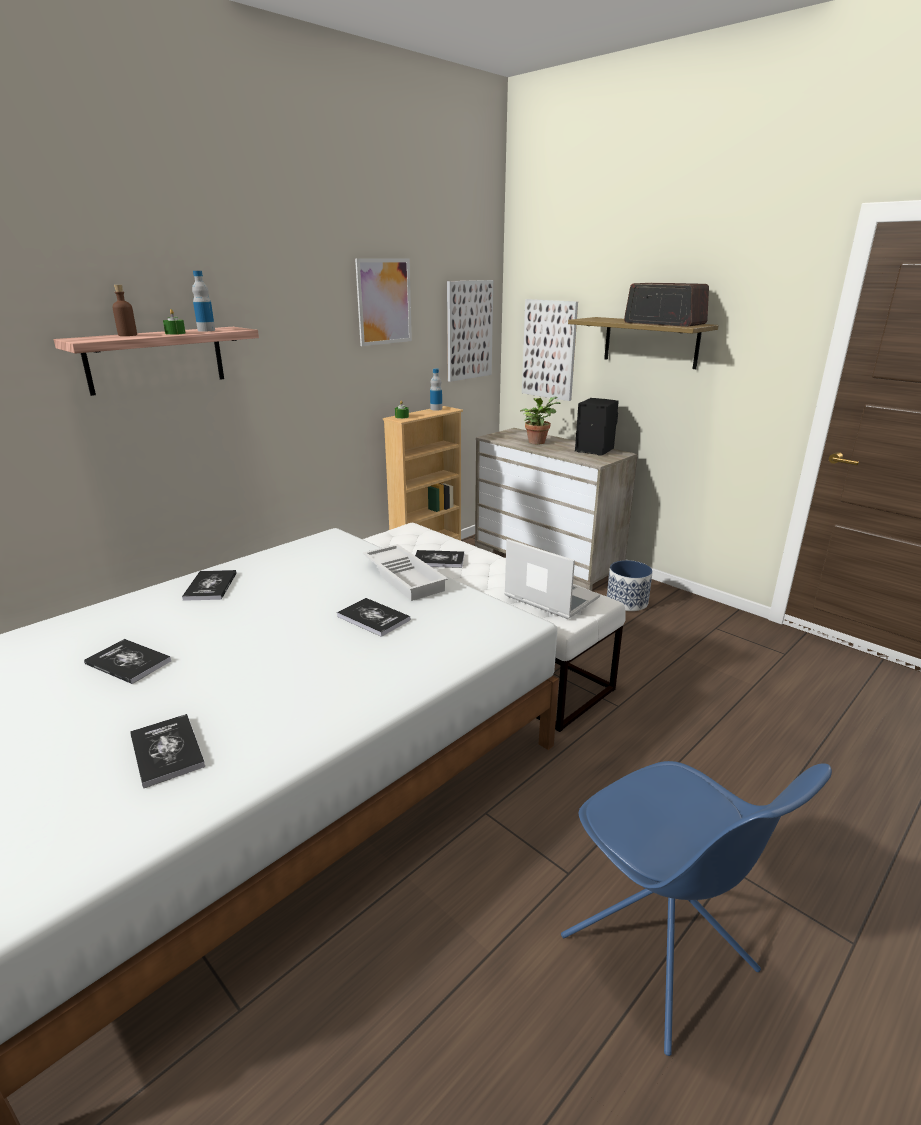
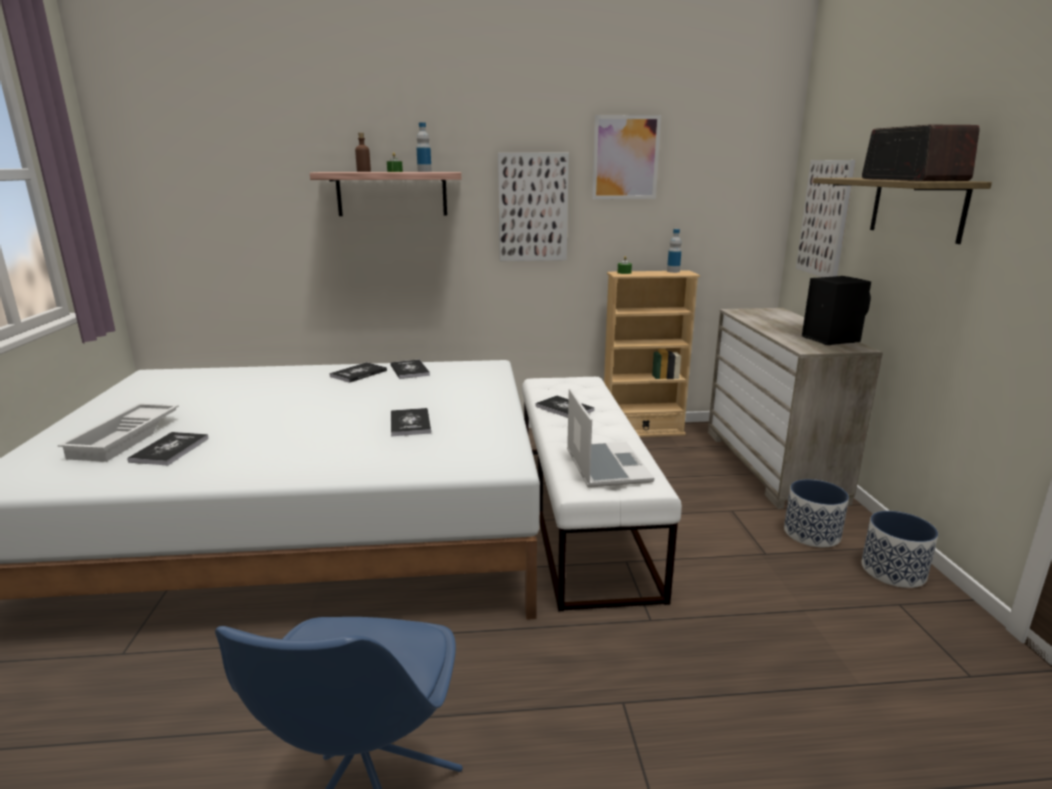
camera: 40 degrees right, 5 degrees down
book [84,639,171,684] -> book moved to [390,359,430,379]
white tray [363,544,448,601] -> white tray moved to [58,403,179,462]
picture [447,280,493,382] -> picture moved to [498,153,569,261]
potted plant [520,397,560,444] -> none
none -> planter [861,511,938,588]

